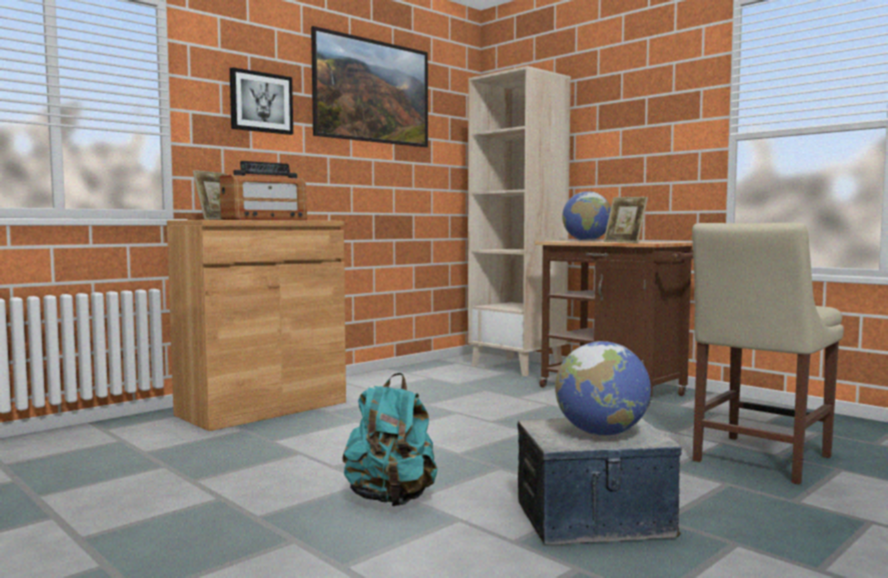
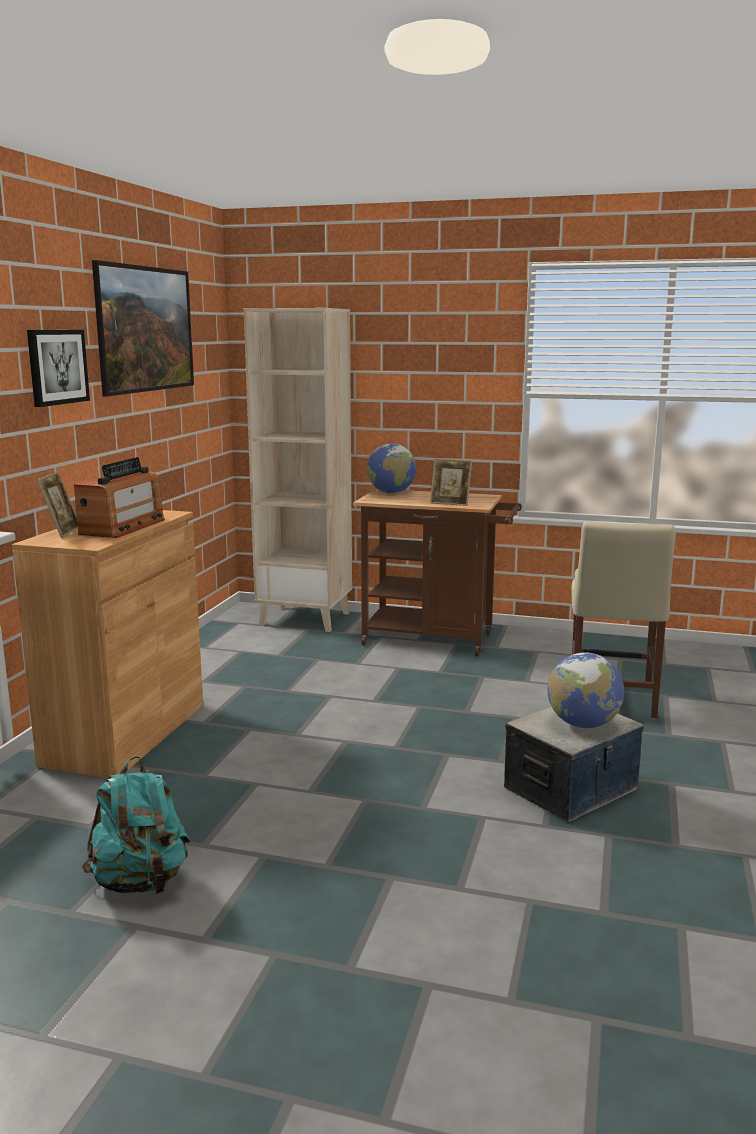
camera: 30 degrees left, 10 degrees up
turquoise backpack [343,373,437,506] -> turquoise backpack moved to [82,756,190,895]

